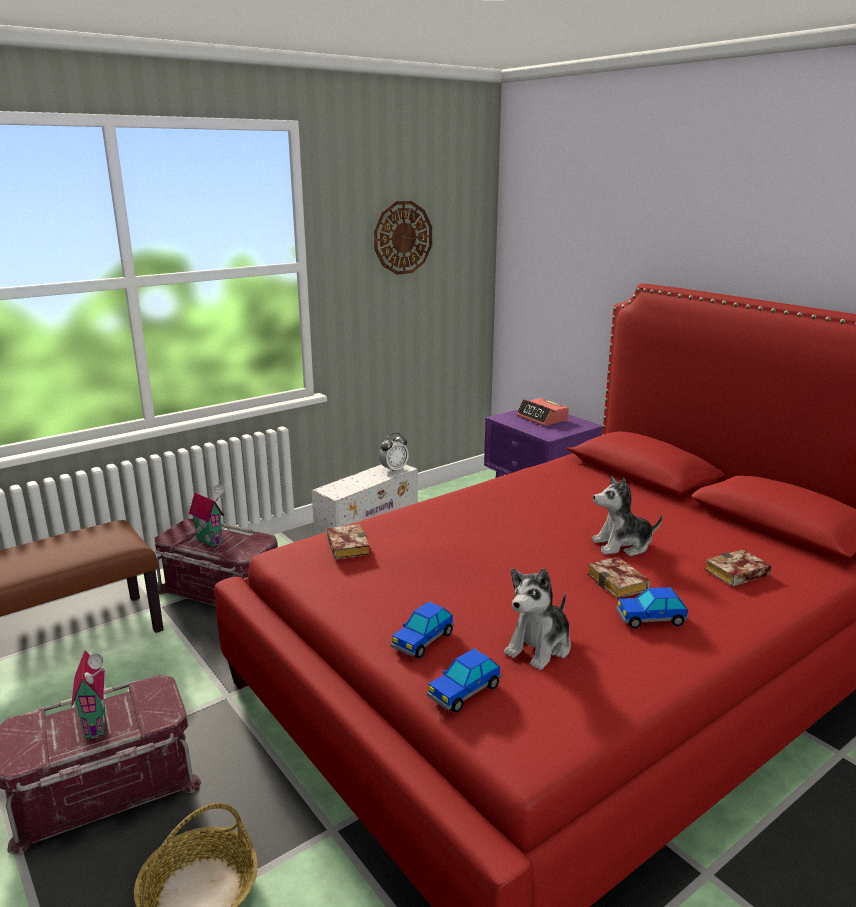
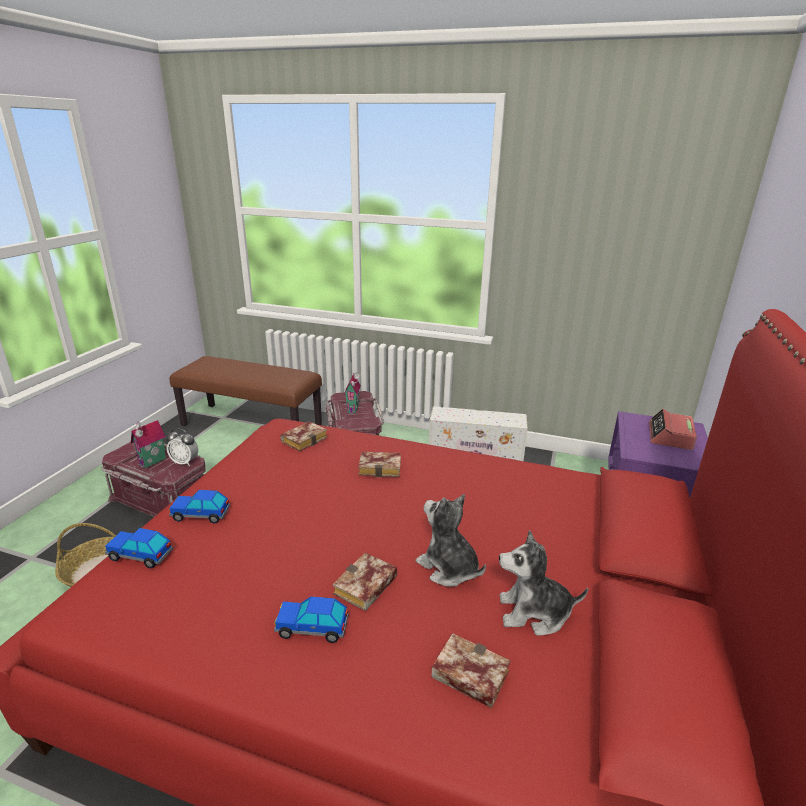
camera: 55 degrees right, 5 degrees up
wall clock [374,201,432,275] -> none
alarm clock [379,433,409,473] -> alarm clock moved to [166,428,198,466]
plush toy [504,568,571,670] -> plush toy moved to [499,530,588,636]
toy car [616,587,688,629] -> toy car turned 45 degrees counterclockwise [274,596,348,643]
none -> book [358,452,401,477]

